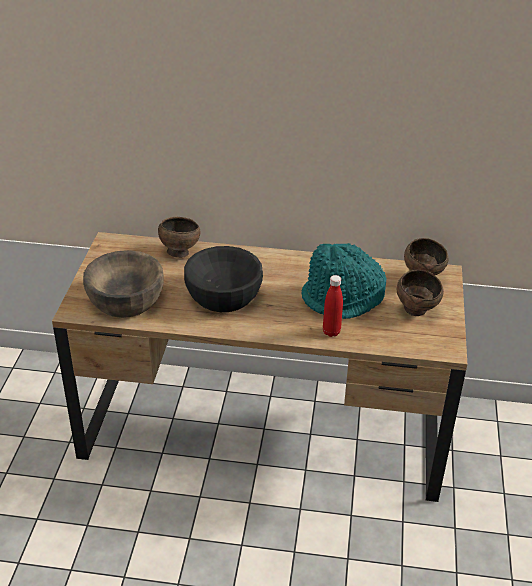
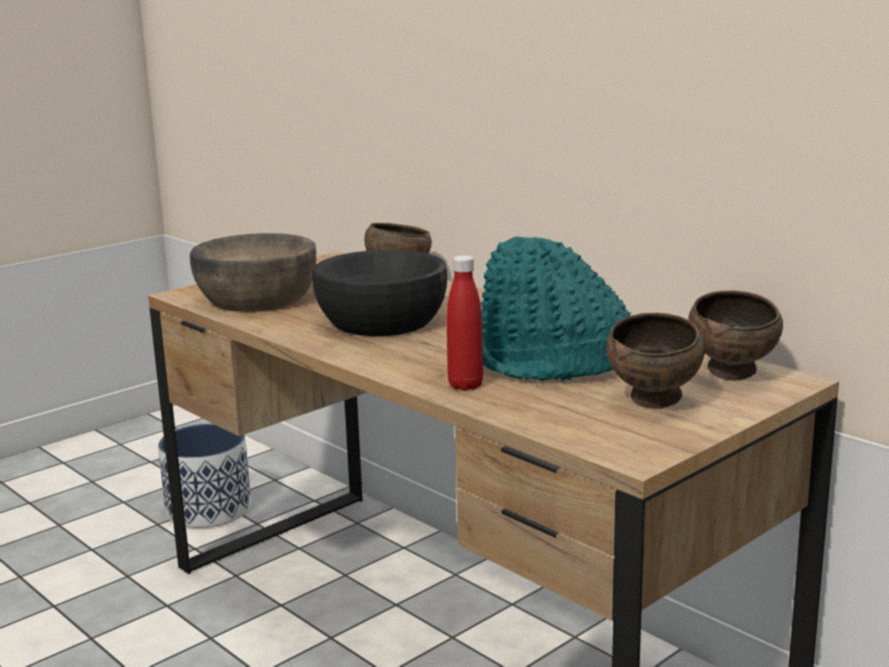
camera: 40 degrees right, 20 degrees down
none -> planter [158,424,251,528]

